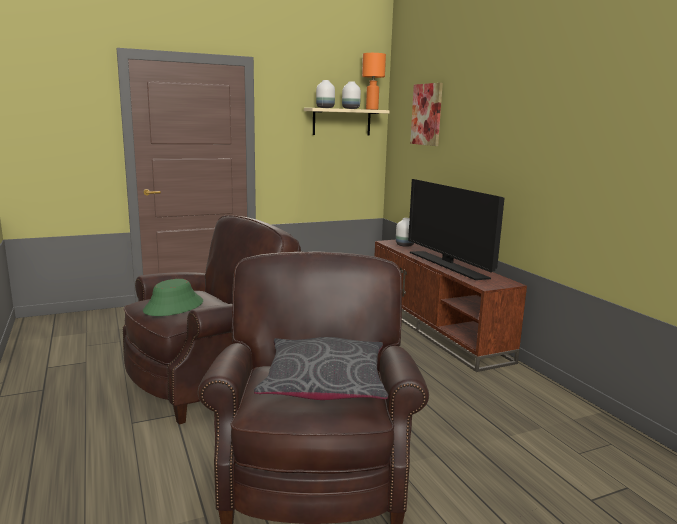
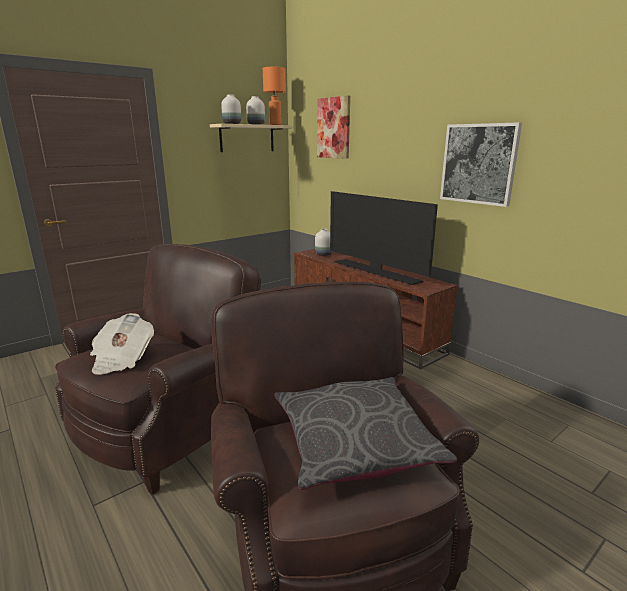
camera: 15 degrees left, 5 degrees up
green hat [143,279,203,316] -> newspaper [90,313,154,375]
none -> picture [440,122,522,207]

